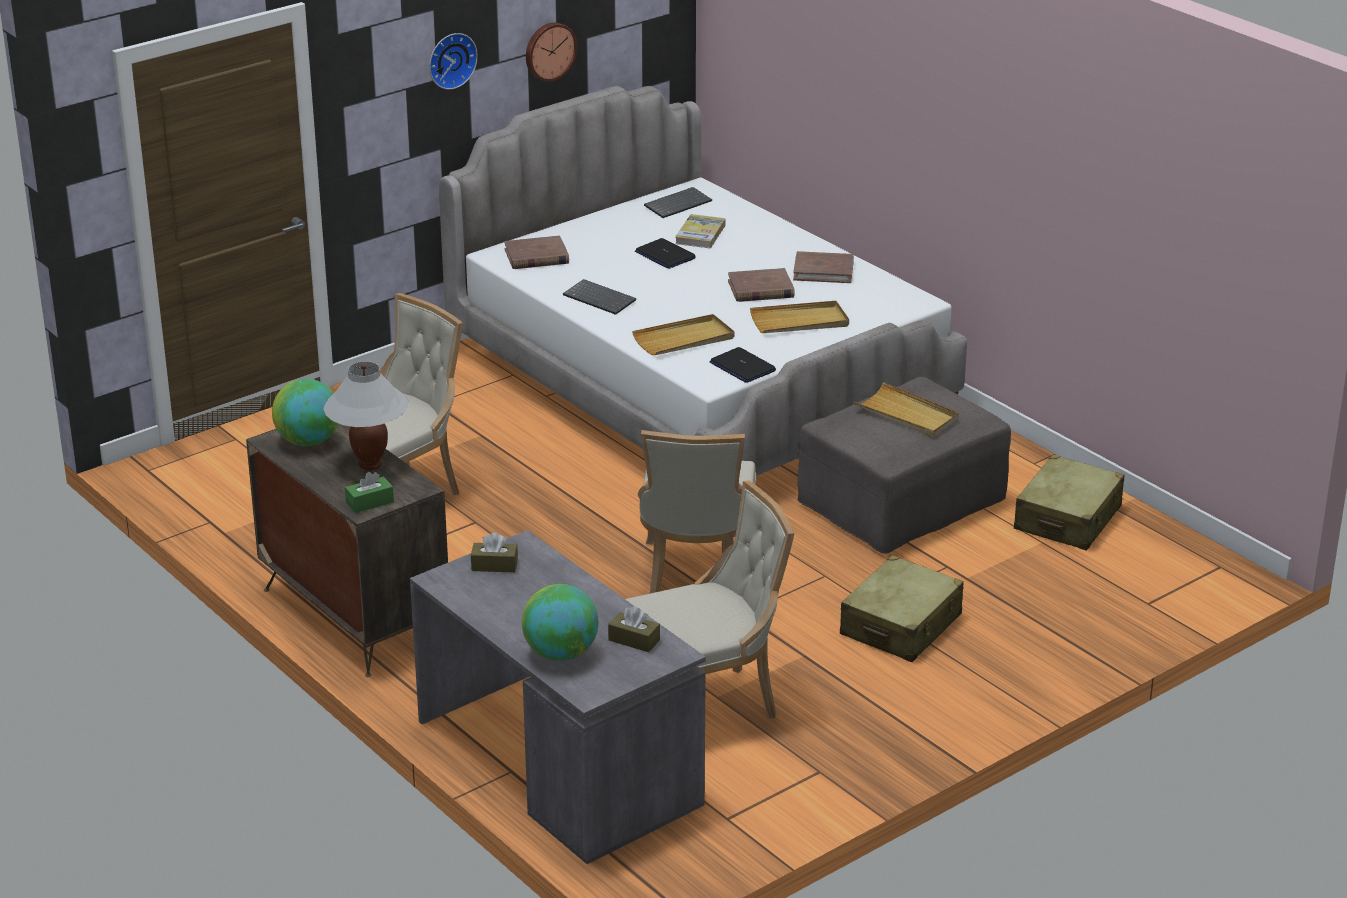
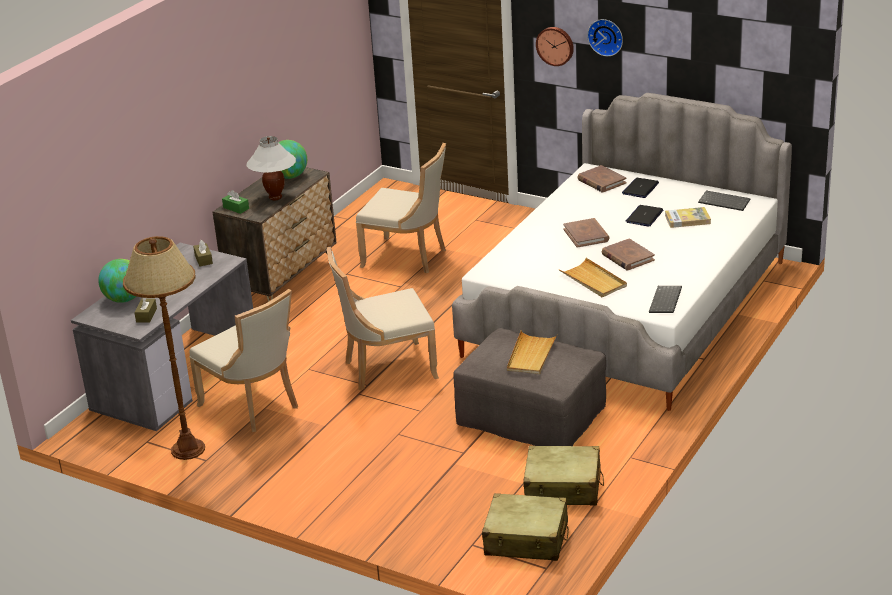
camera: 70 degrees right, 0 degrees up
wall clock [526,22,578,82] -> wall clock moved to [536,27,574,66]
keyboard [563,279,636,315] -> keyboard moved to [649,286,682,313]
beige tray [632,314,735,355] -> none
laptop [710,347,776,383] -> laptop moved to [622,178,659,198]
brown book [793,251,854,283] -> brown book moved to [563,218,609,248]
beige suitcase [840,555,964,662] -> beige suitcase moved to [482,493,569,561]
none -> brown floor lamp [123,236,205,460]

